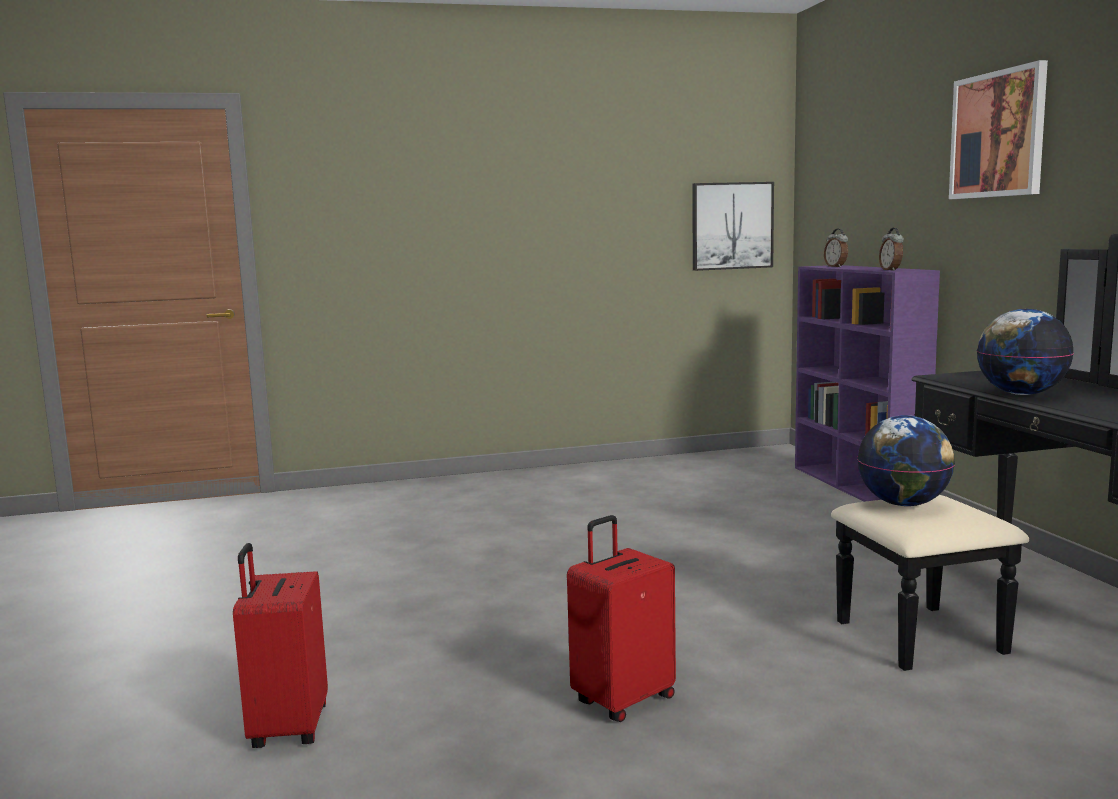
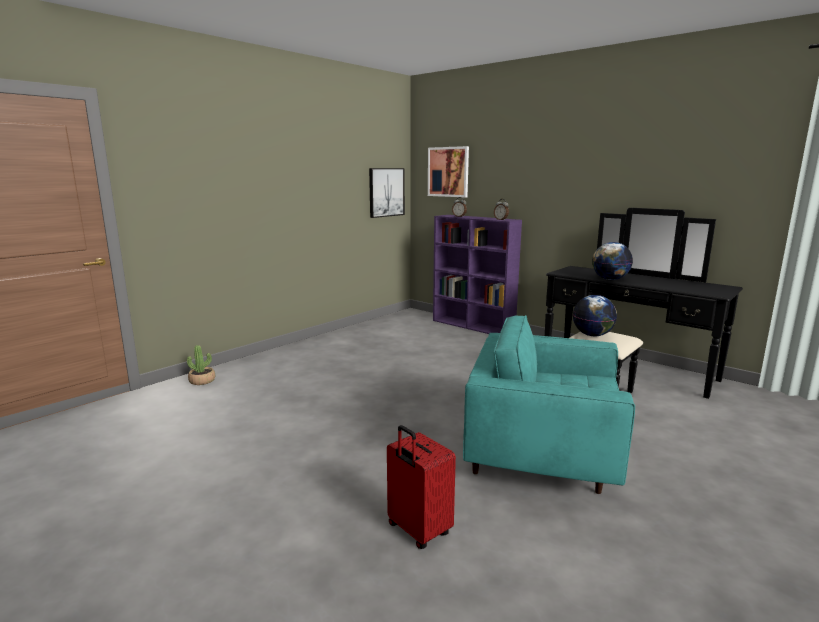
camera: 35 degrees left, 5 degrees up
red suitcase [567,515,676,722] -> turquoise armchair [463,315,635,494]
picture [949,60,1048,199] -> picture moved to [428,146,469,197]
none -> potted plant [187,345,215,385]

